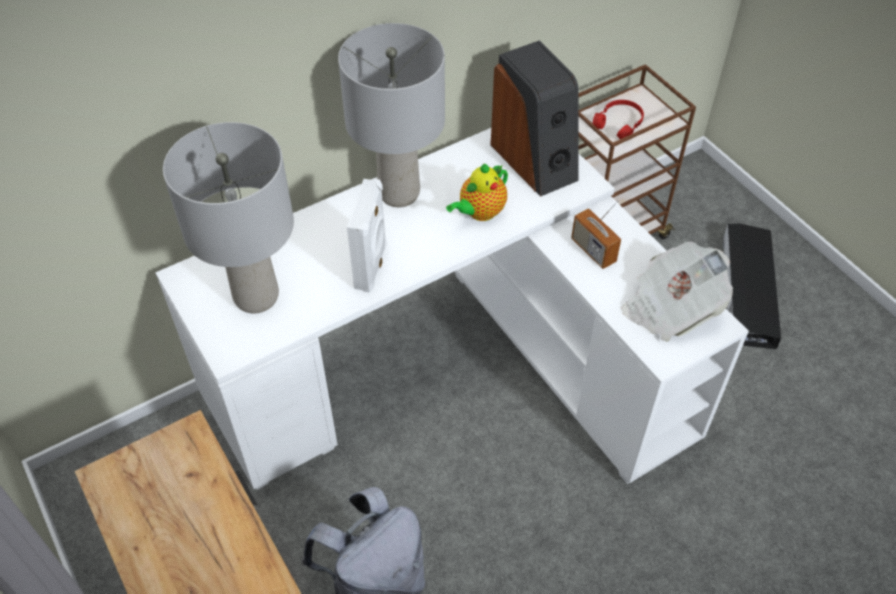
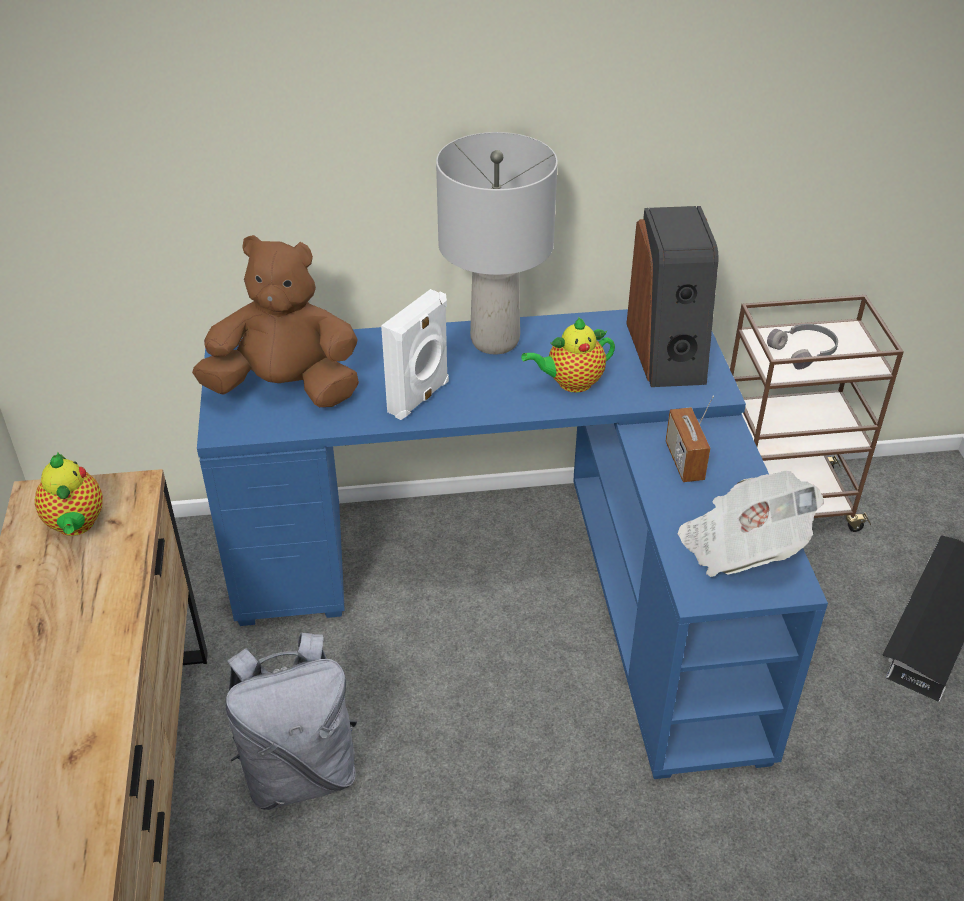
camera: 25 degrees right, 10 degrees down
white desk [155,128,749,490] -> blue desk [197,309,828,779]
grey table lamp [163,122,294,313] -> brown plush toy [192,235,359,407]
red headphones [593,100,644,139] -> grey headphones [767,324,838,369]
none -> teapot [35,452,103,536]

